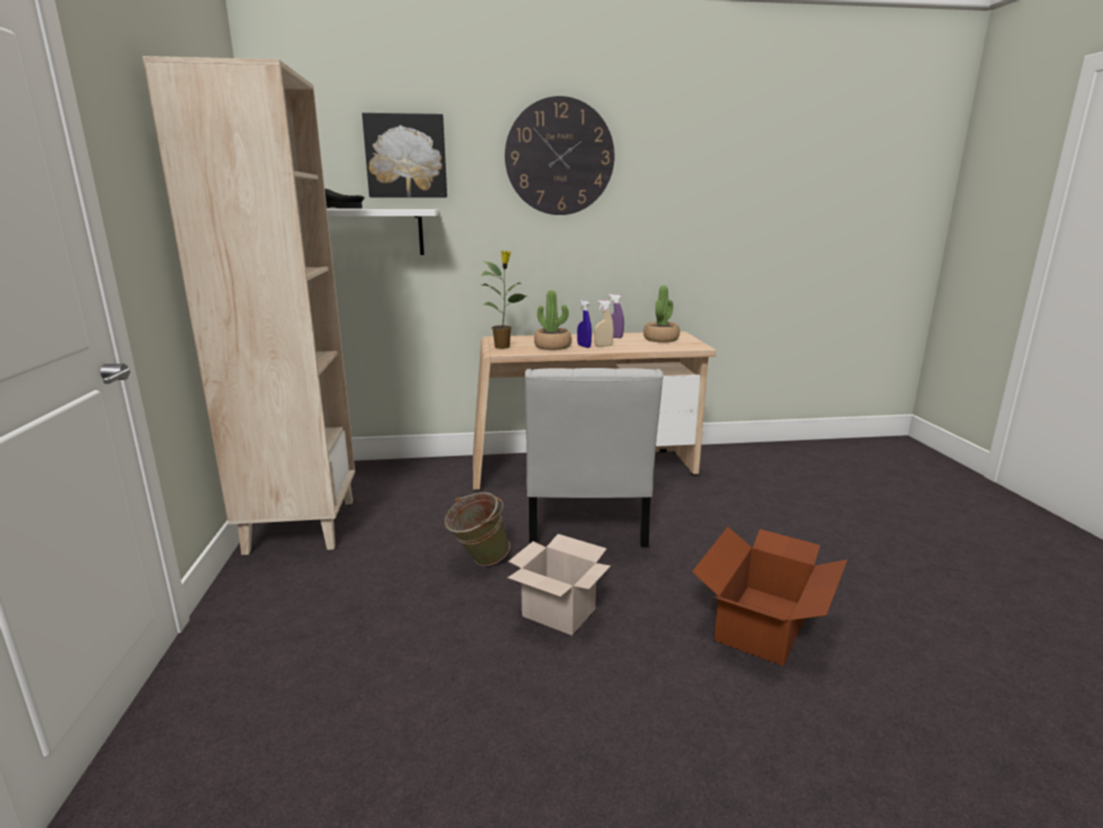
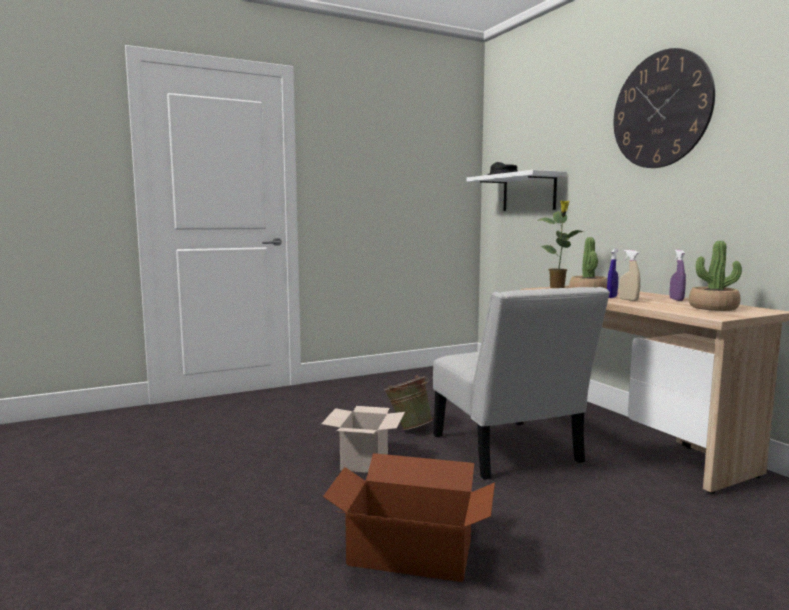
camera: 70 degrees right, 10 degrees down
beige bookcase [142,56,355,555] -> none
picture [362,113,447,198] -> none
white chair [525,368,664,547] -> white chair turned 90 degrees counterclockwise [433,287,610,480]

